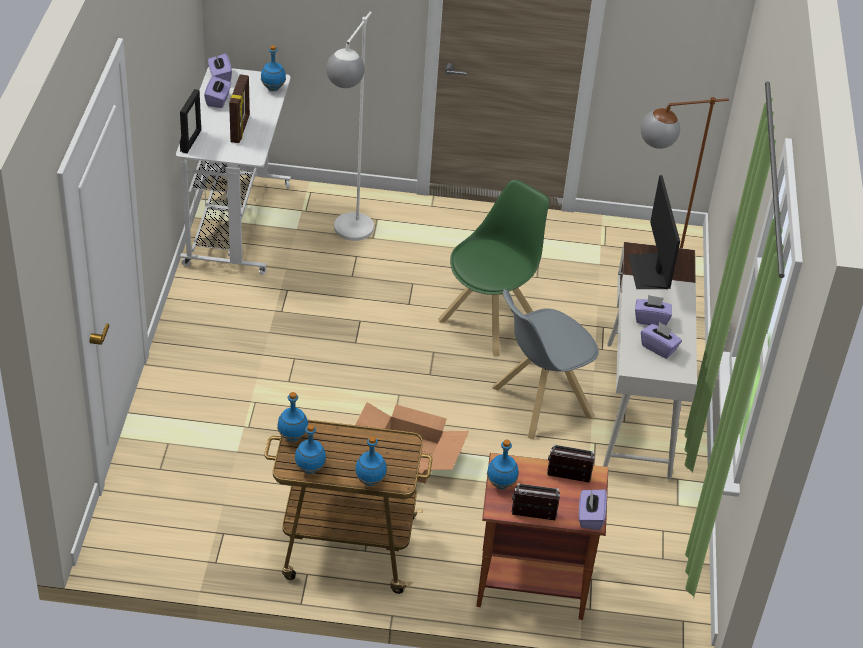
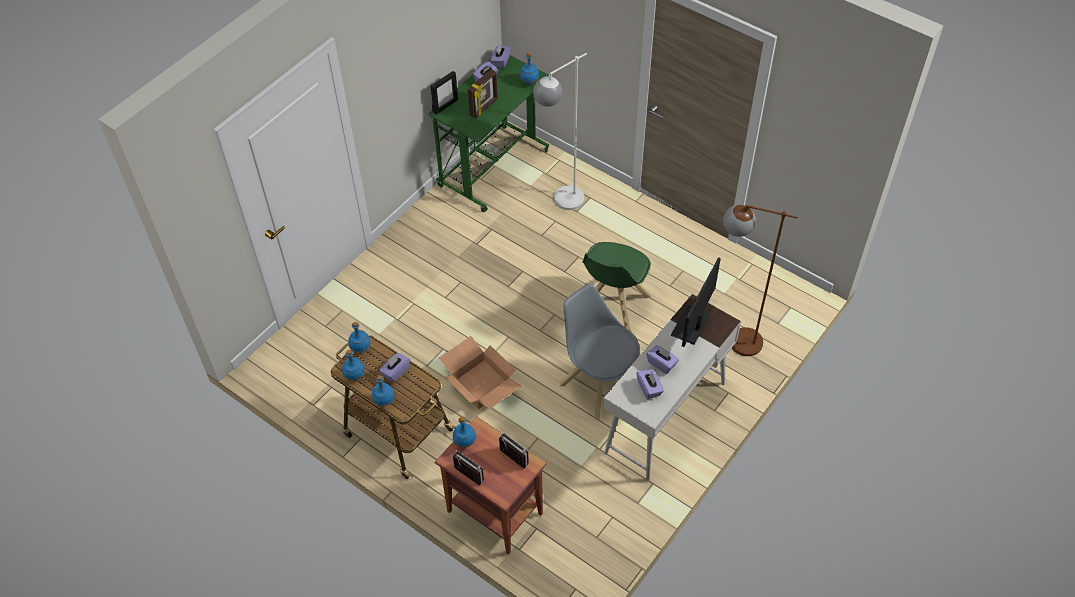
camera: 35 degrees right, 10 degrees up
white desk [176,67,291,275] -> green desk [429,55,549,212]
green chair [438,180,549,356] -> green chair turned 135 degrees clockwise [582,242,651,332]
grey chair [492,289,599,439] -> grey chair turned 45 degrees clockwise [560,284,640,420]
purple tissue box [579,490,607,530] -> purple tissue box moved to [379,353,410,383]

